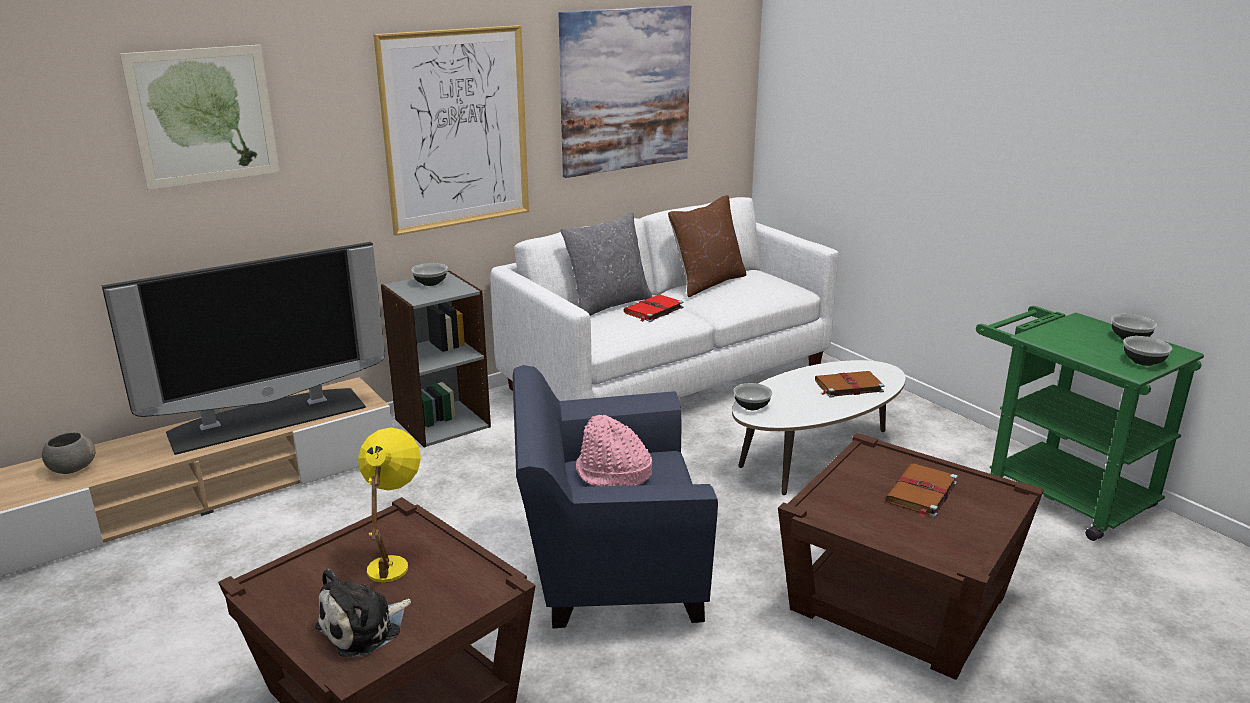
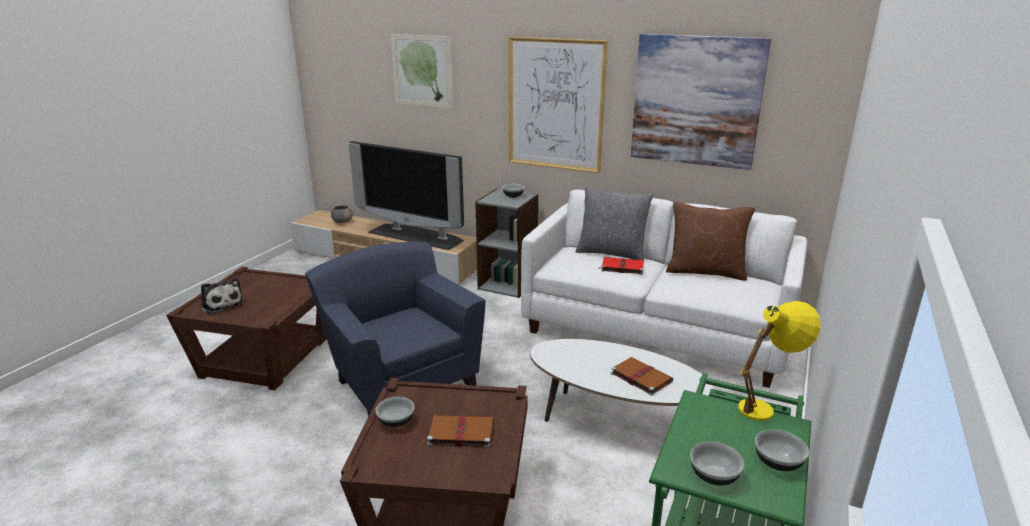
camera: 60 degrees right, 0 degrees up
plush toy [315,568,411,657] -> plush toy turned 150 degrees counterclockwise [200,278,244,314]
yellow table lamp [358,427,421,582] -> yellow table lamp moved to [738,301,821,421]
pink hat [576,415,652,486] -> none
bowl [733,383,772,410] -> bowl moved to [375,397,414,427]

